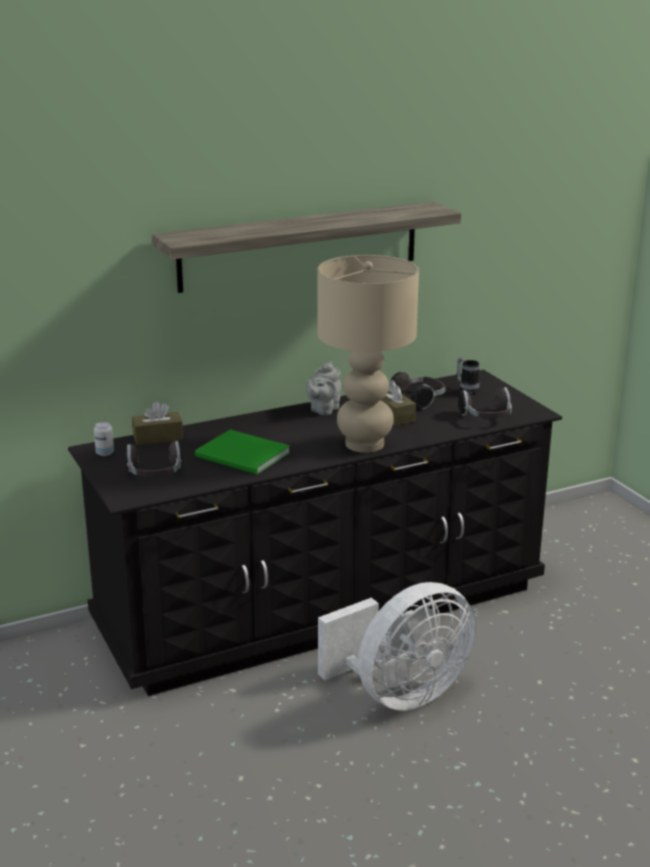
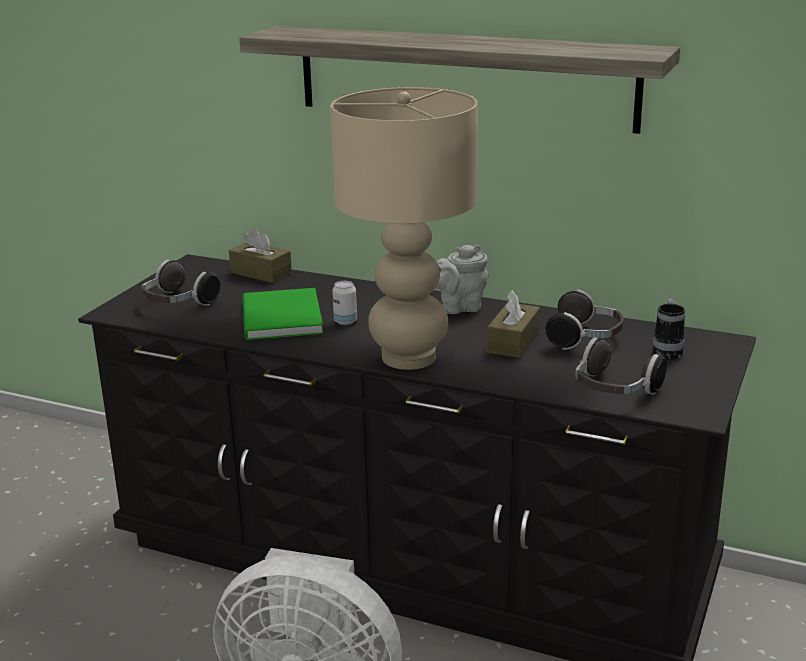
camera: 50 degrees right, 0 degrees up
can [94,422,114,456] -> can moved to [332,281,357,325]

